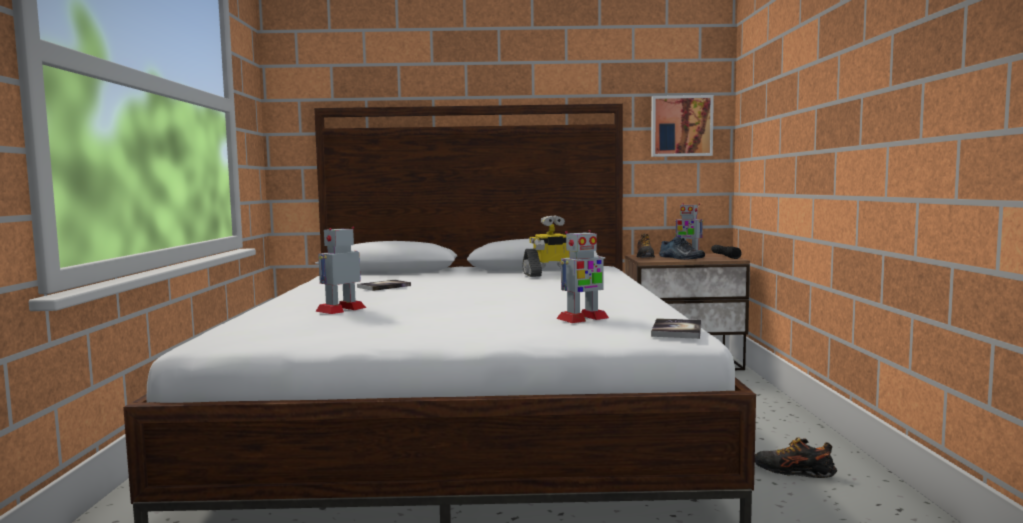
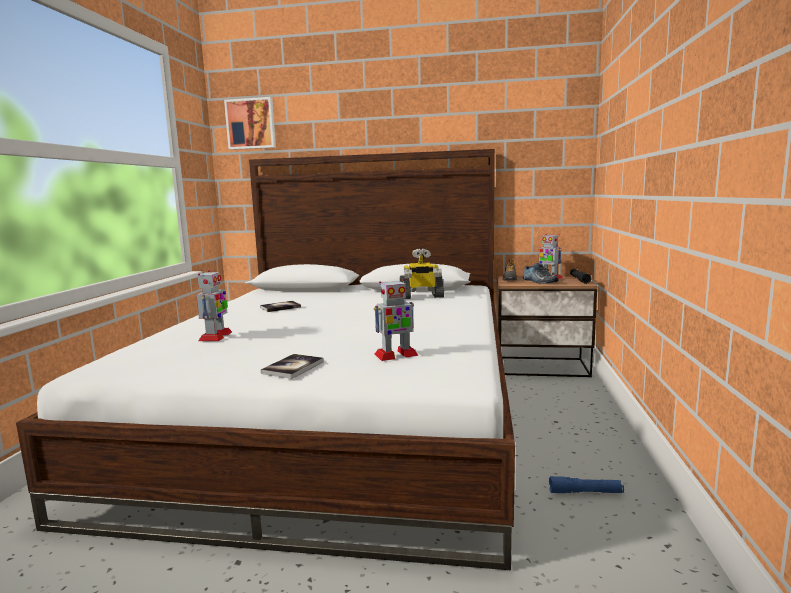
camera: 10 degrees right, 5 degrees up
toy robot [315,227,366,314] -> toy robot turned 135 degrees clockwise [196,270,232,341]
picture [651,95,714,157] -> picture moved to [224,97,276,150]
book [651,318,701,339] -> book moved to [261,354,324,379]
shoe [755,437,837,478] -> blue flashlight [549,476,624,493]

